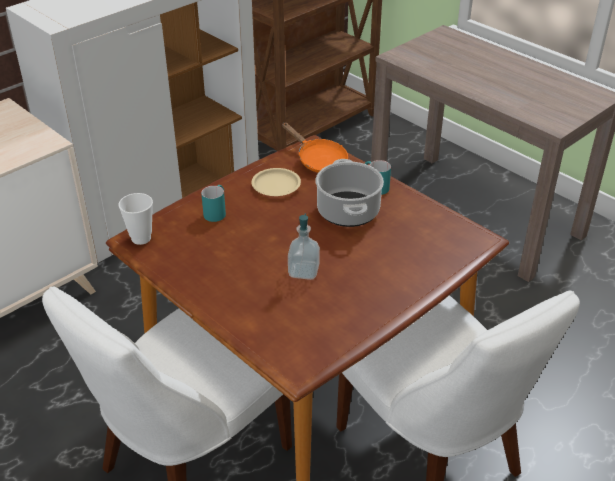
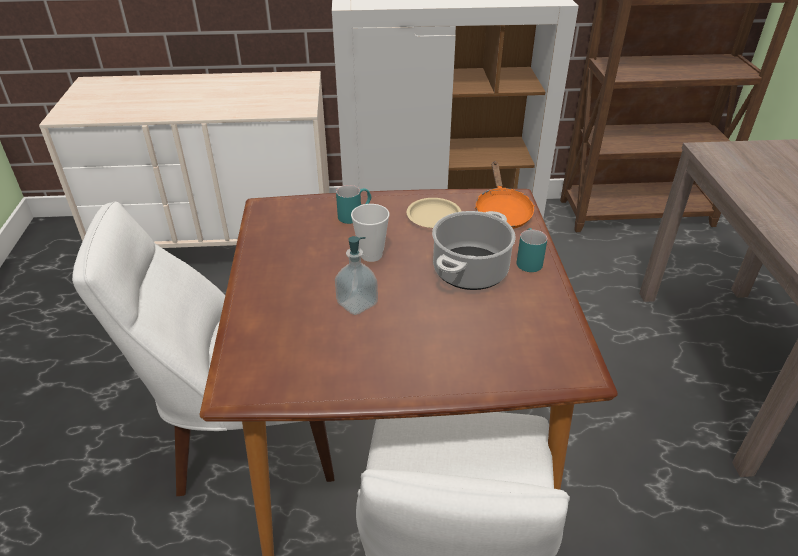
camera: 40 degrees right, 0 degrees up
cup [119,193,153,245] -> cup moved to [351,204,389,262]

